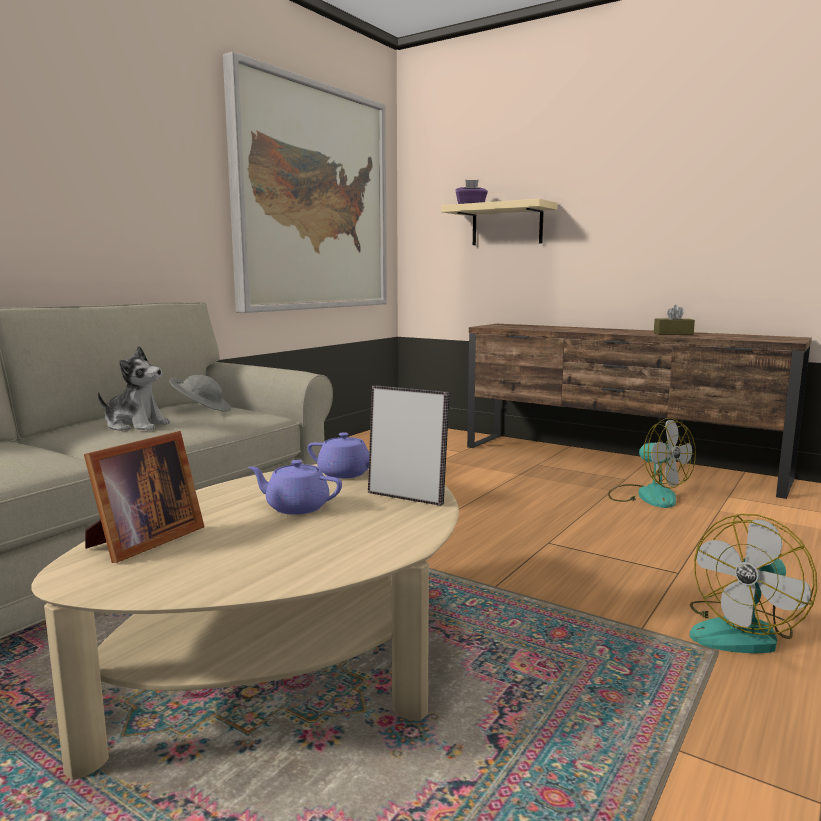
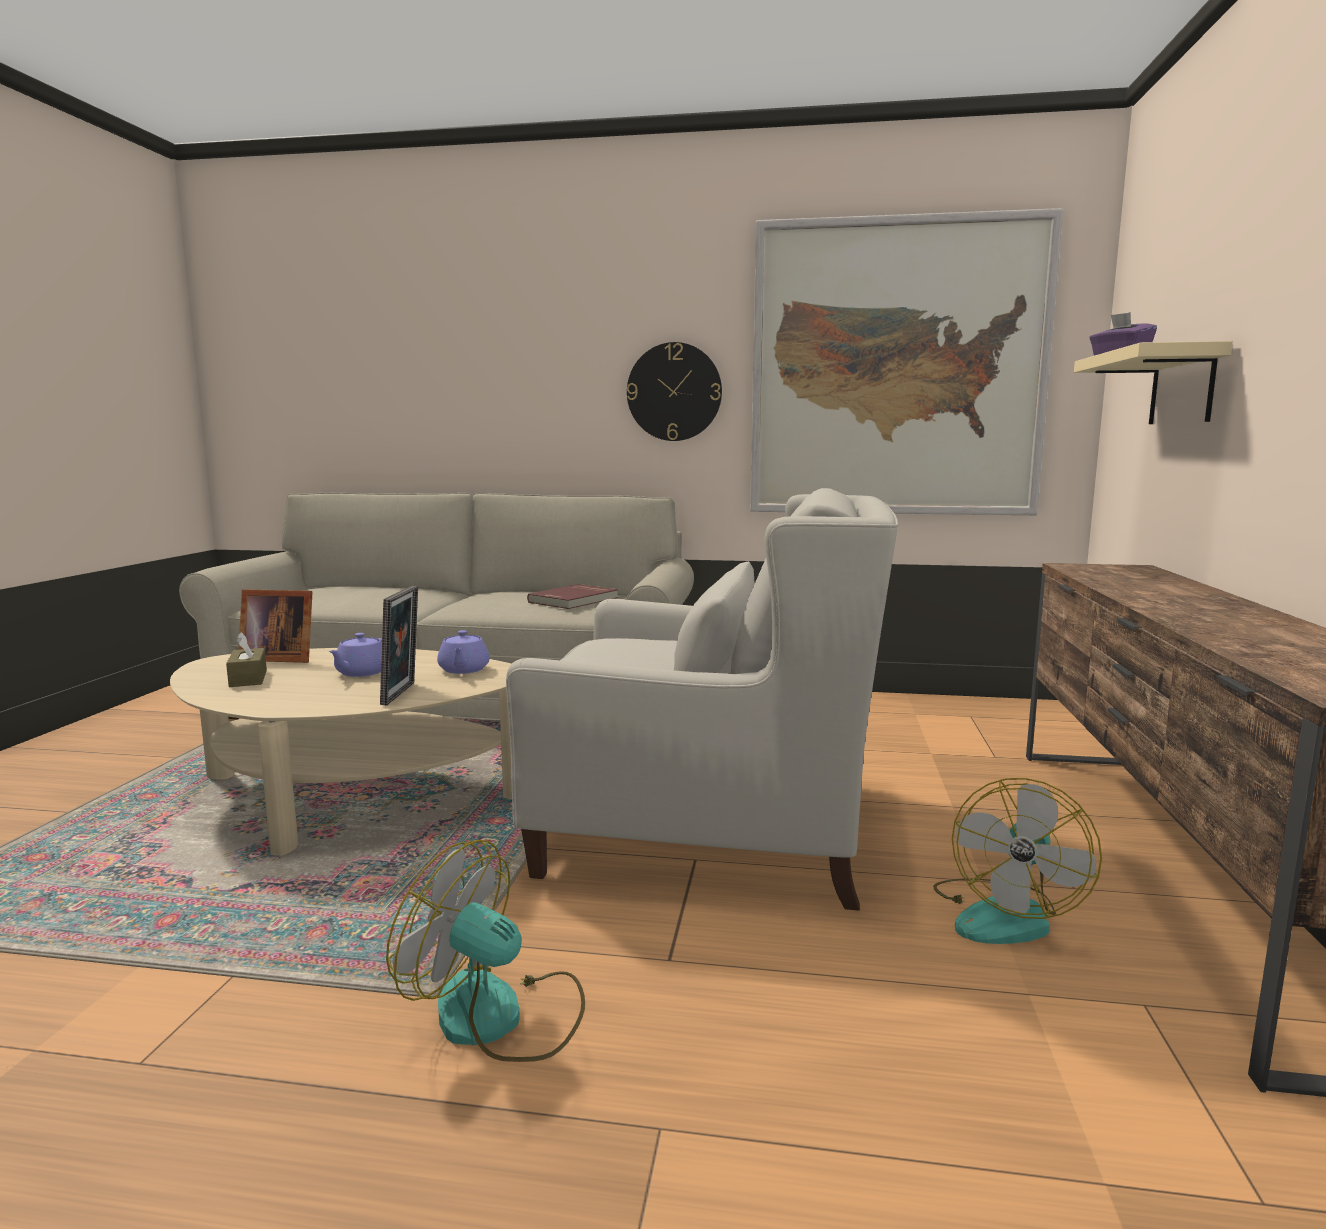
camera: 65 degrees right, 0 degrees up
plush toy [98,346,170,431] -> none
grey hat [169,375,231,412] -> red book [527,584,618,609]
purple teapot [248,460,342,515] -> purple teapot turned 150 degrees counterclockwise [329,633,382,677]
brown tissue box [654,305,695,335] -> brown tissue box moved to [226,632,267,687]
none -> white armchair [506,488,899,911]
none -> wall clock [627,342,722,441]

